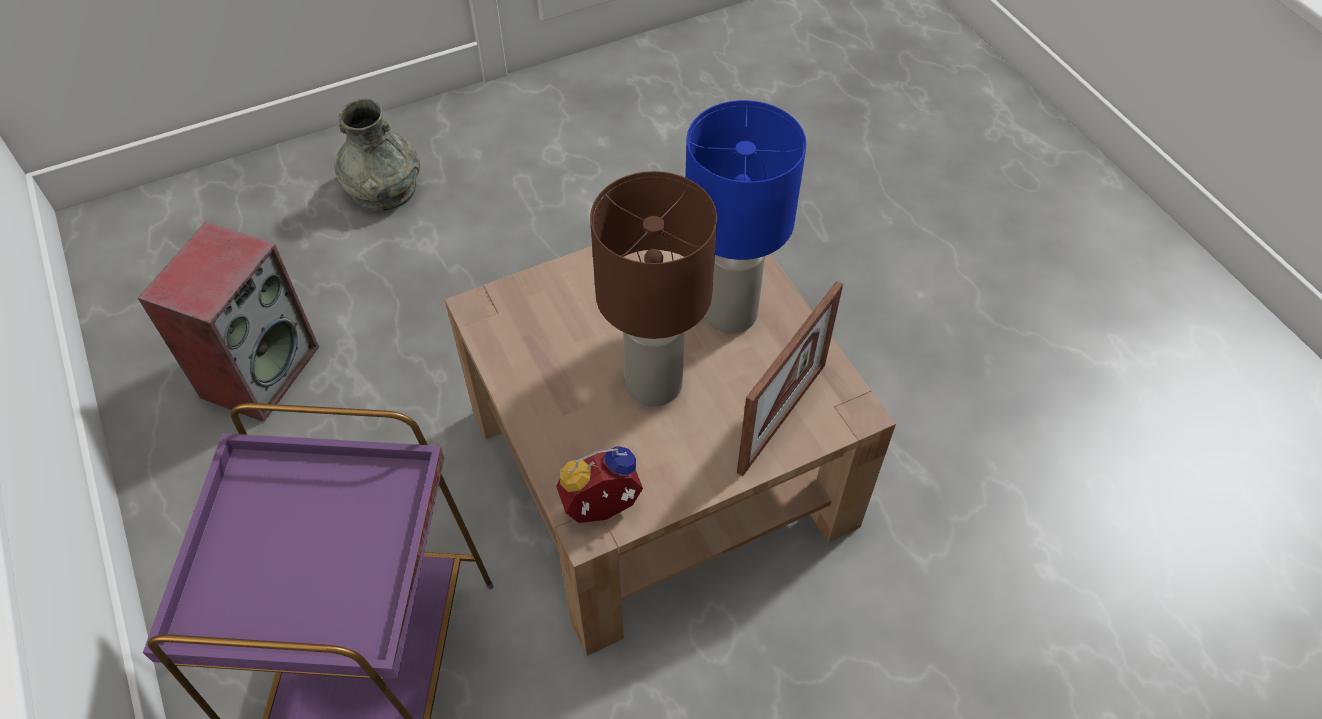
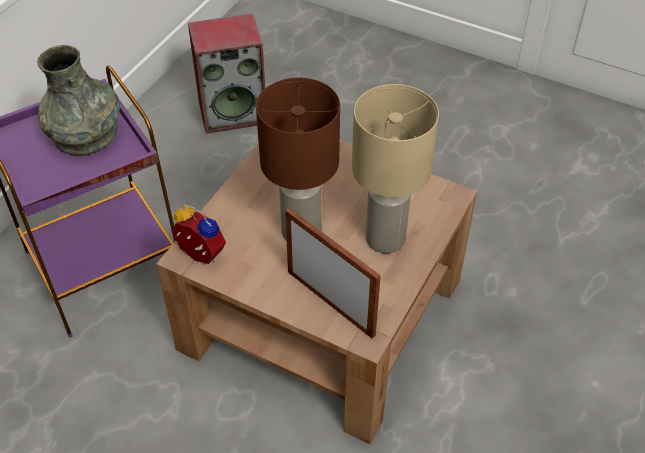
camera: 55 degrees right, 5 degrees down
grey vase [334,99,420,211] -> grey vase moved to [37,45,120,156]
blue table lamp [685,100,807,333] -> beige table lamp [352,84,439,253]
picture frame [737,281,843,476] -> picture frame turned 135 degrees counterclockwise [285,208,381,339]

